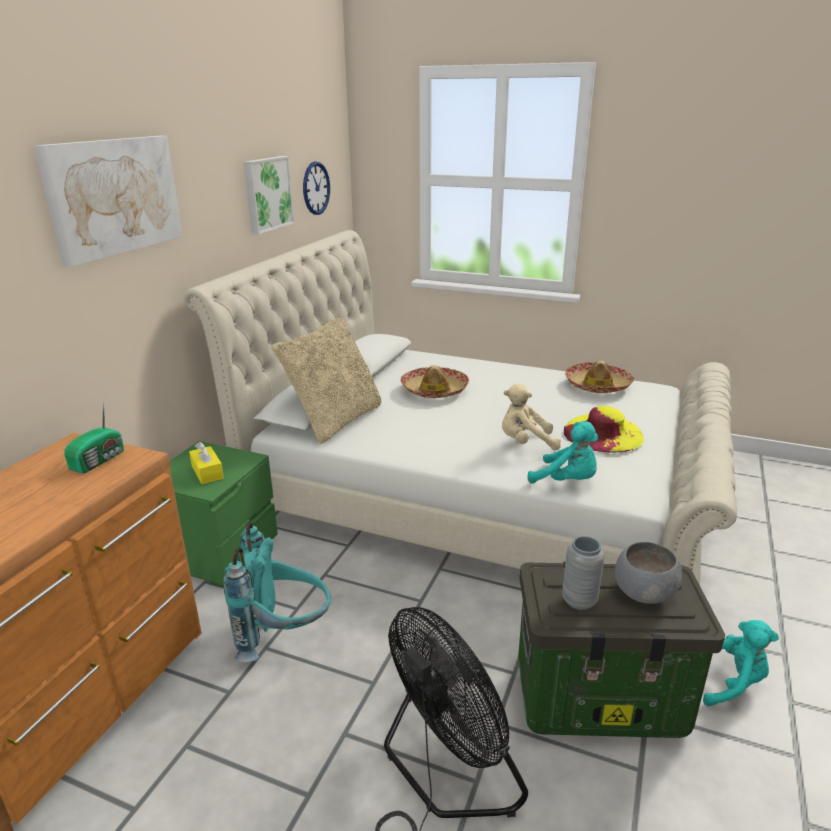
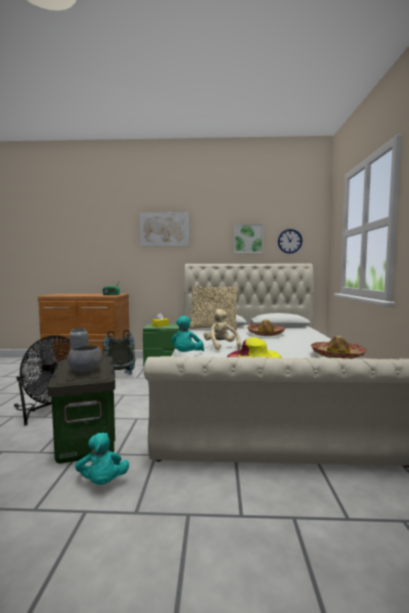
camera: 70 degrees right, 20 degrees down
turquoise backpack [224,522,331,662] -> grey backpack [103,330,135,375]

